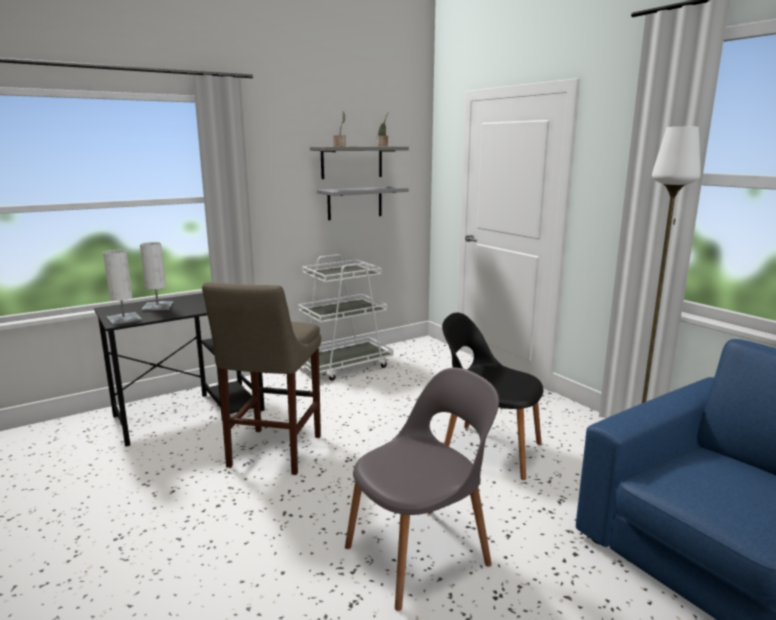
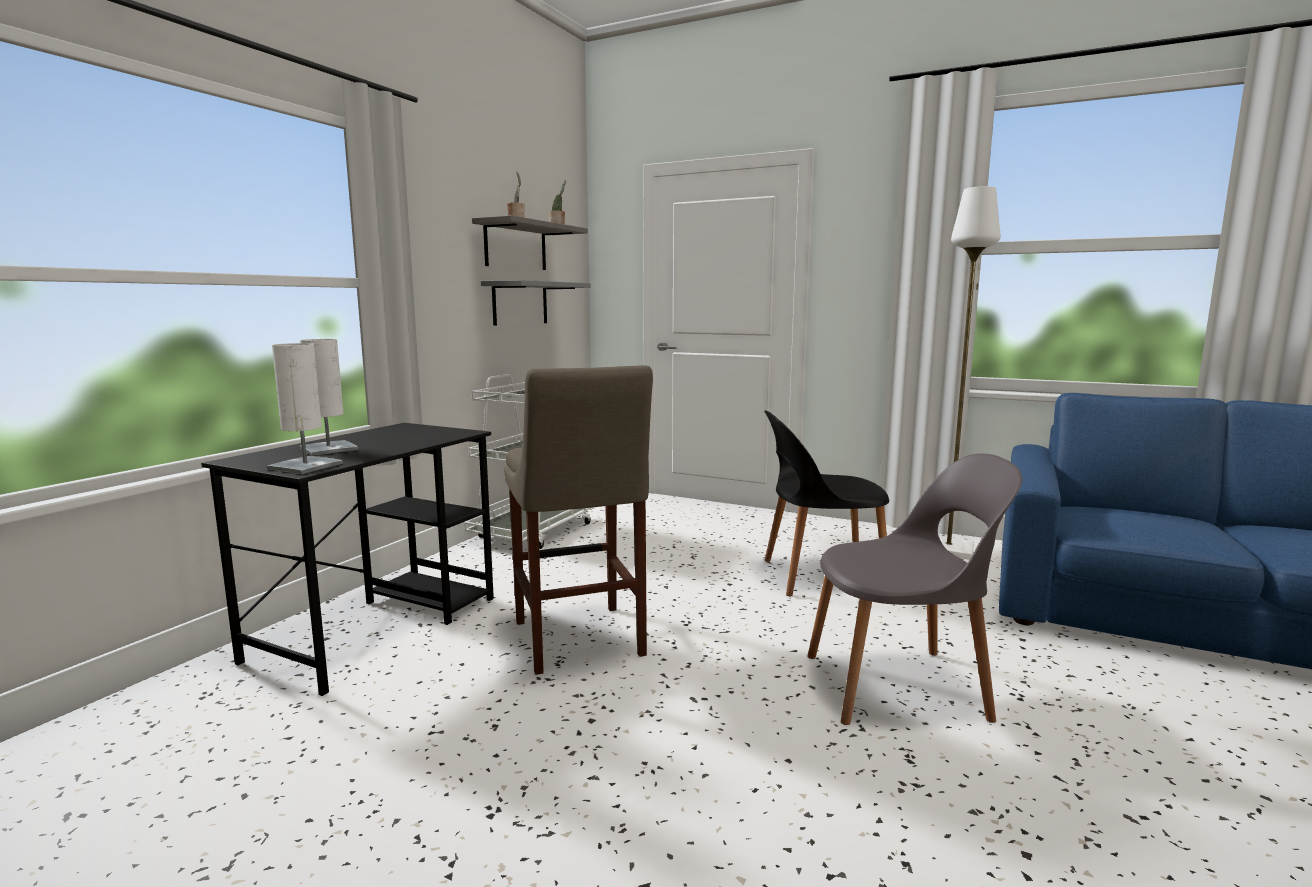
camera: 30 degrees left, 5 degrees down
grey chair [345,368,499,611] -> grey chair turned 60 degrees clockwise [808,453,1022,725]

